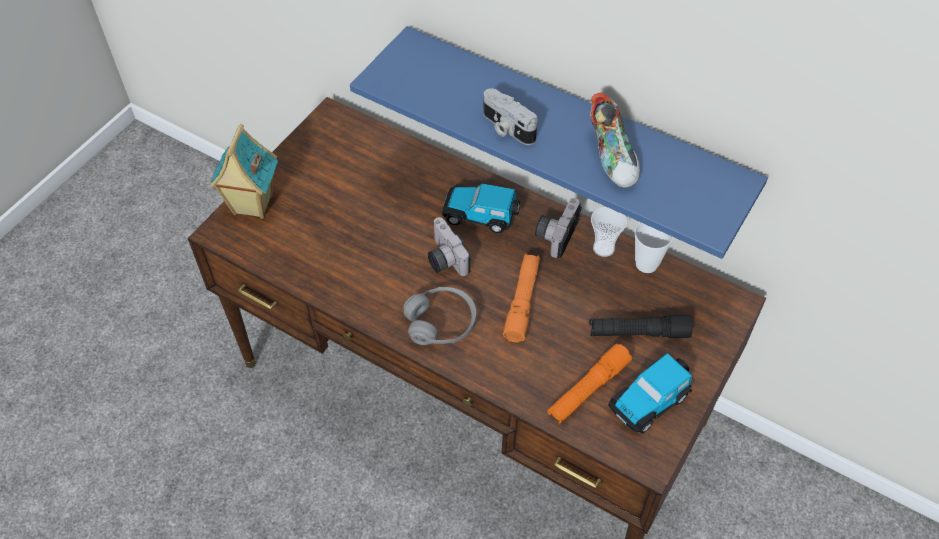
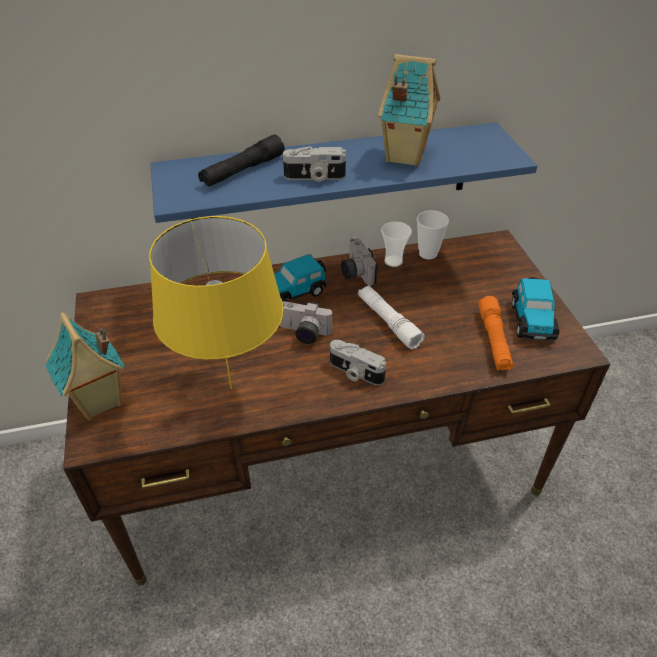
camera: 45 degrees left, 10 degrees down
grey headphones [403,287,476,345] -> camera [330,340,386,385]
orange flashlight [503,253,540,342] -> white flashlight [358,285,425,349]
black flashlight [589,315,693,338] -> black flashlight moved to [198,135,285,187]
shoe [590,92,640,188] -> toy house [378,54,440,166]
none -> yellow table lamp [149,216,284,389]

